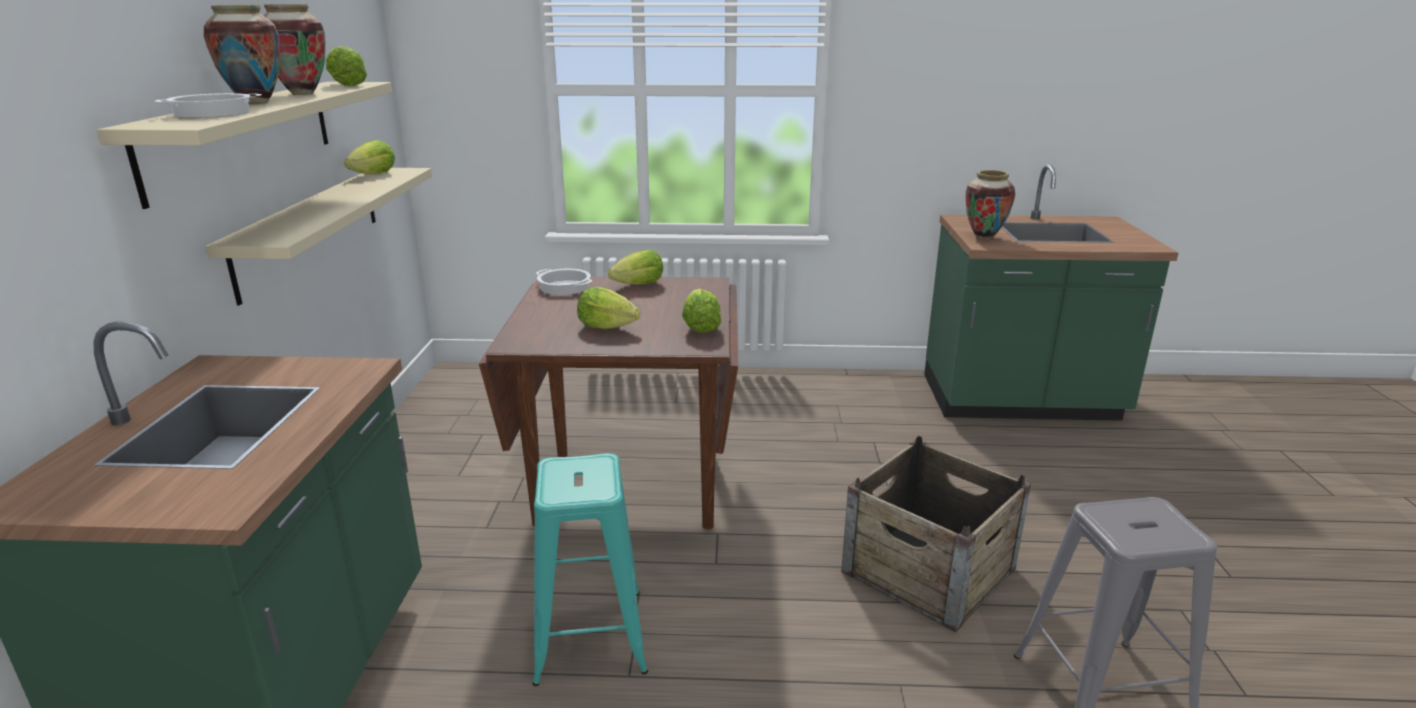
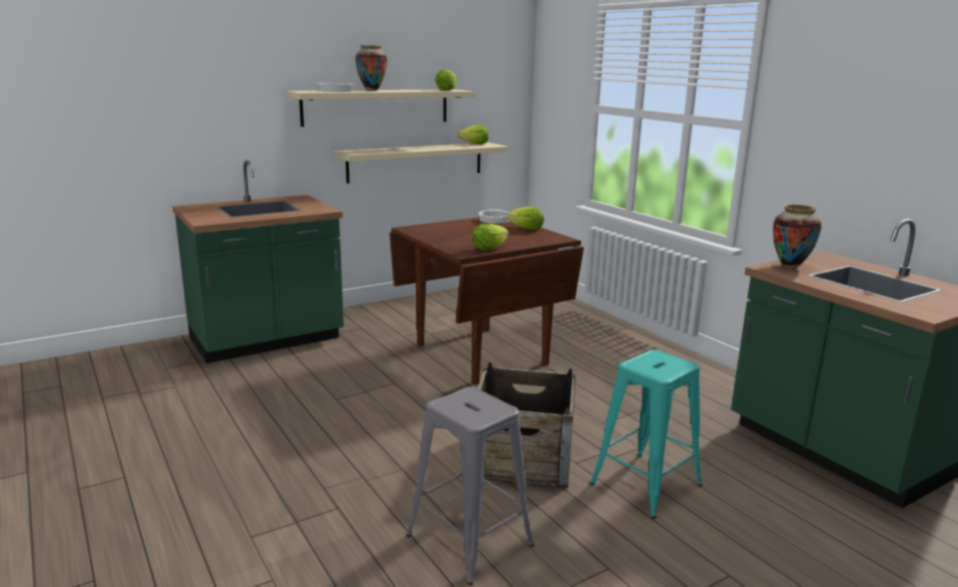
camera: 55 degrees right, 5 degrees down
vase [264,4,325,95] -> none
turquoise stool [532,453,648,686] -> turquoise stool moved to [590,350,702,519]
lettuce [577,287,640,329] -> none

